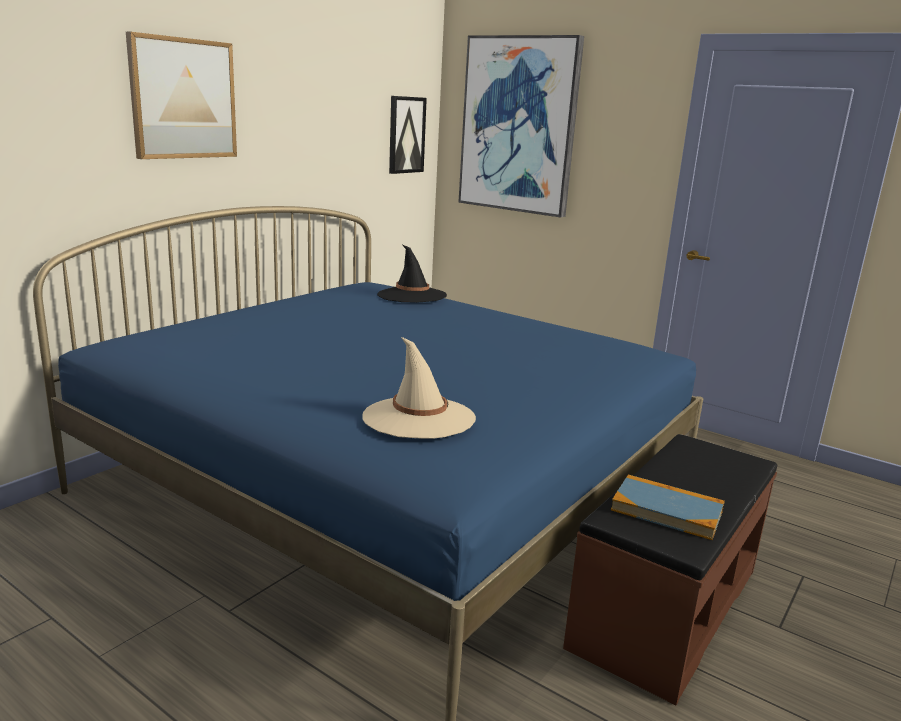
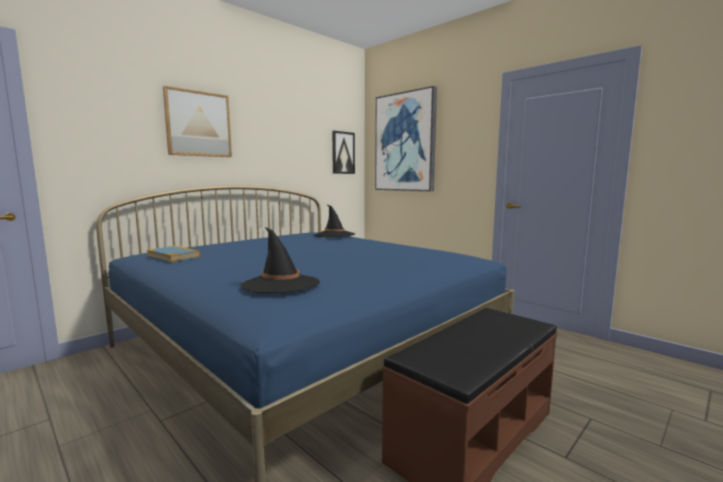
camera: 10 degrees right, 10 degrees down
beige hat [362,336,476,439] -> black hat [240,227,320,293]
book [611,475,725,540] -> book moved to [147,246,200,262]

